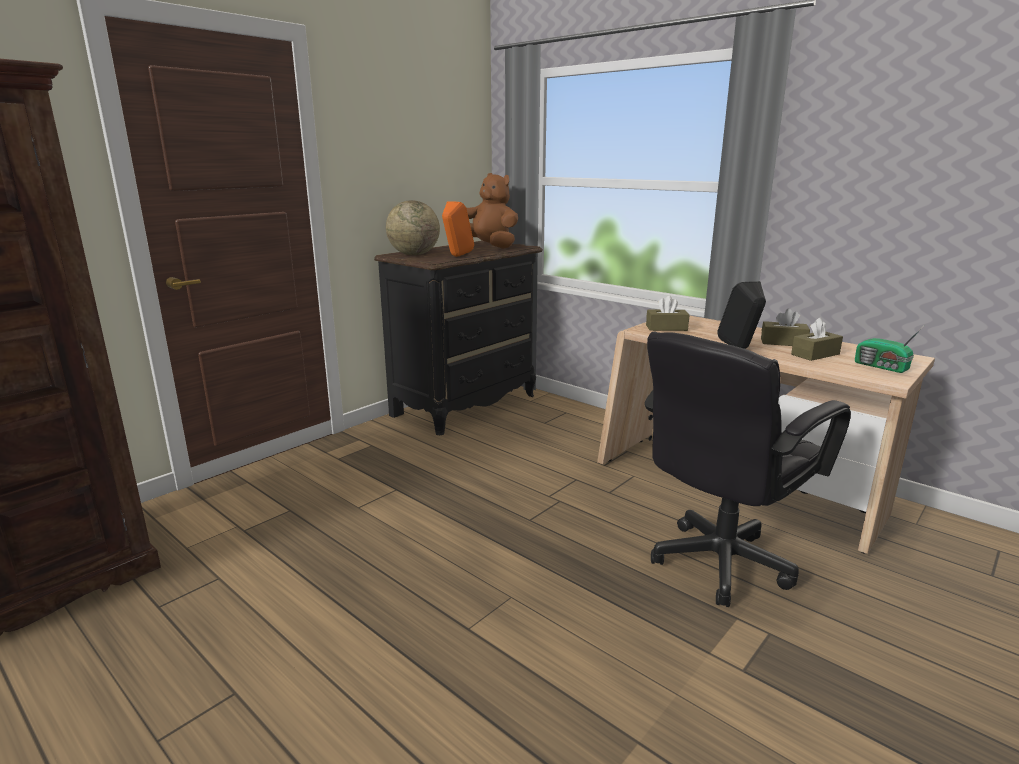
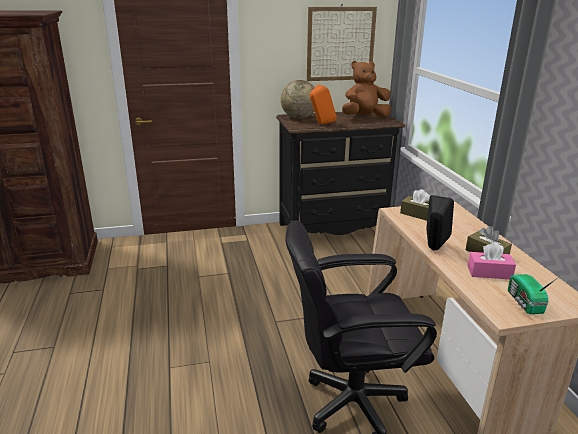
camera: 35 degrees right, 5 degrees up
brown plush toy [466,173,518,249] -> brown plush toy turned 90 degrees counterclockwise [342,61,391,117]
brown tissue box [791,318,843,361] -> pink tissue box [468,242,516,279]
none -> picture [307,4,377,81]

